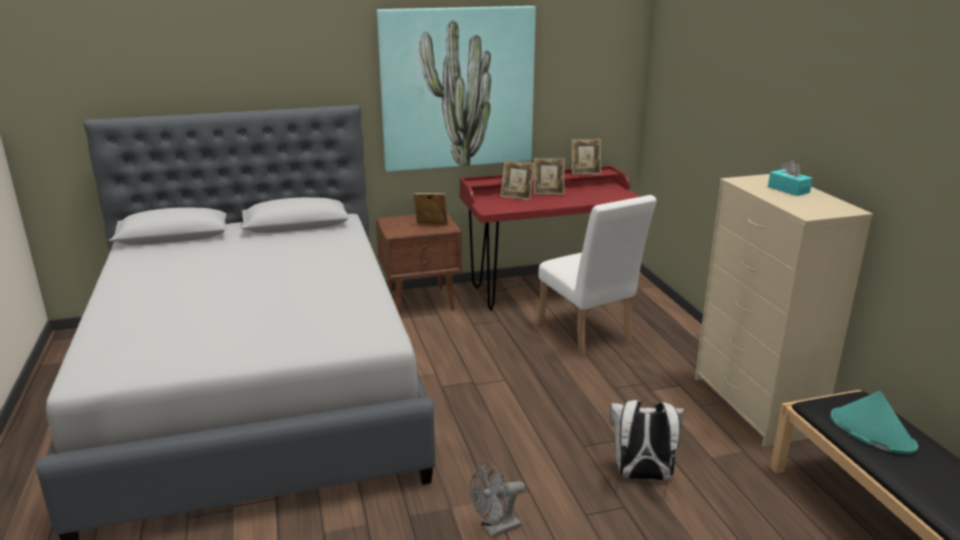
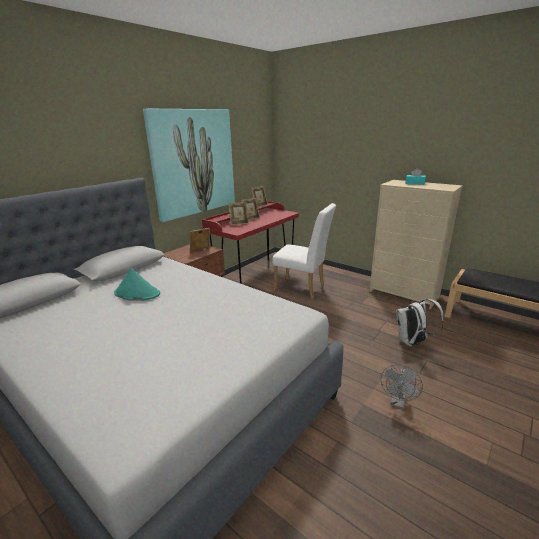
camera: 35 degrees left, 0 degrees up
turquoise hat [830,391,918,454] -> turquoise hat moved to [114,268,160,301]

